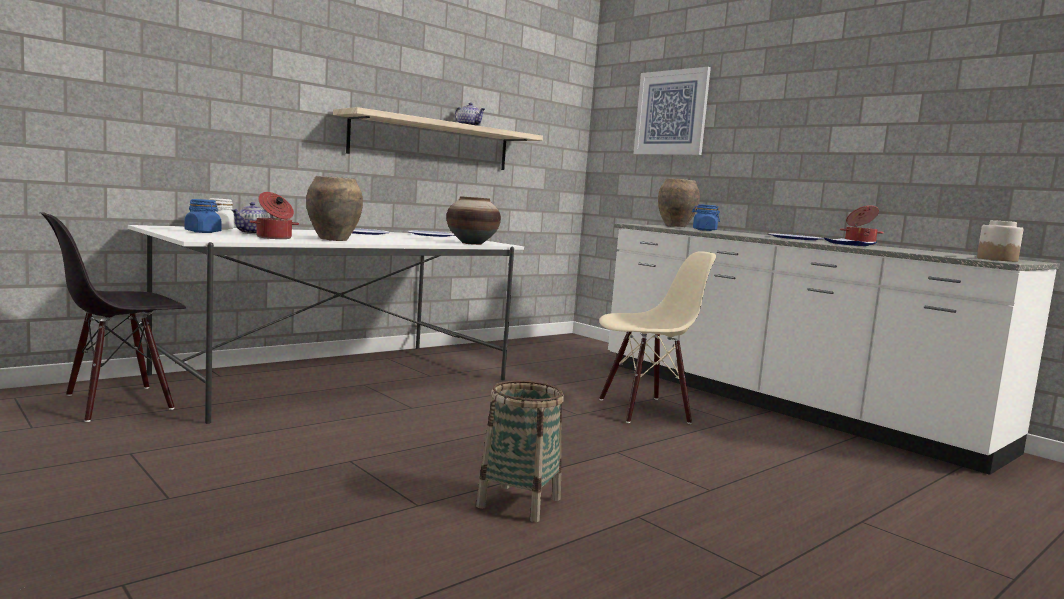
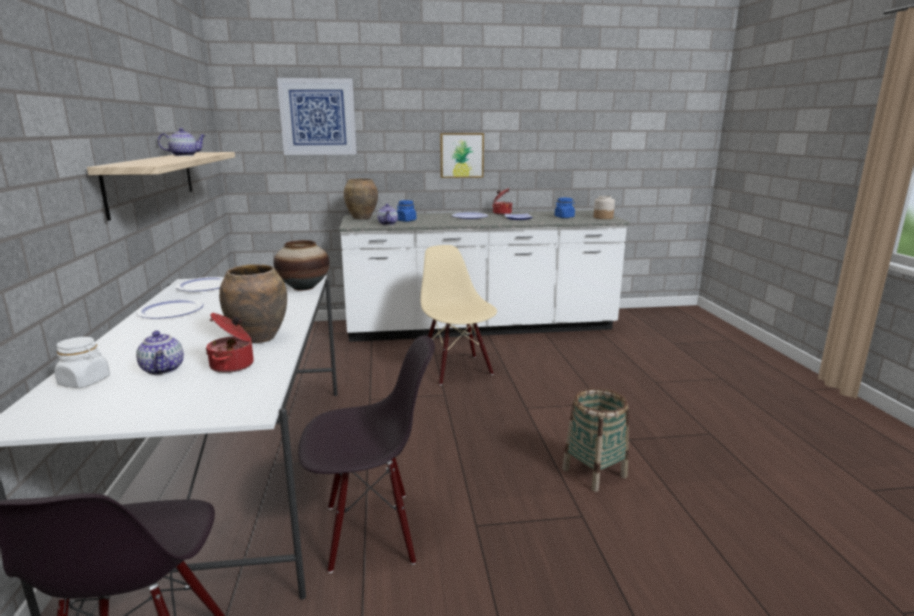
camera: 55 degrees left, 10 degrees up
blue jar [185,199,222,233] -> blue jar moved to [555,198,575,218]
beige chair [599,251,716,424] -> beige chair turned 45 degrees counterclockwise [421,245,497,385]
none -> black chair [298,335,435,573]
none -> teapot [377,204,398,225]
none -> picture [440,133,484,178]

